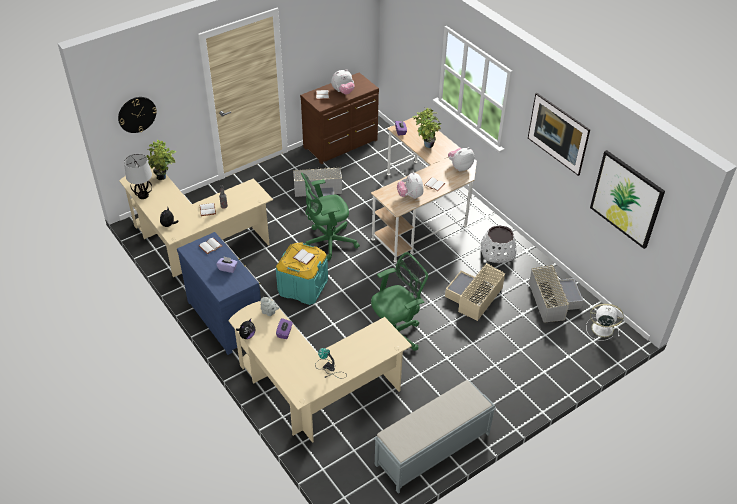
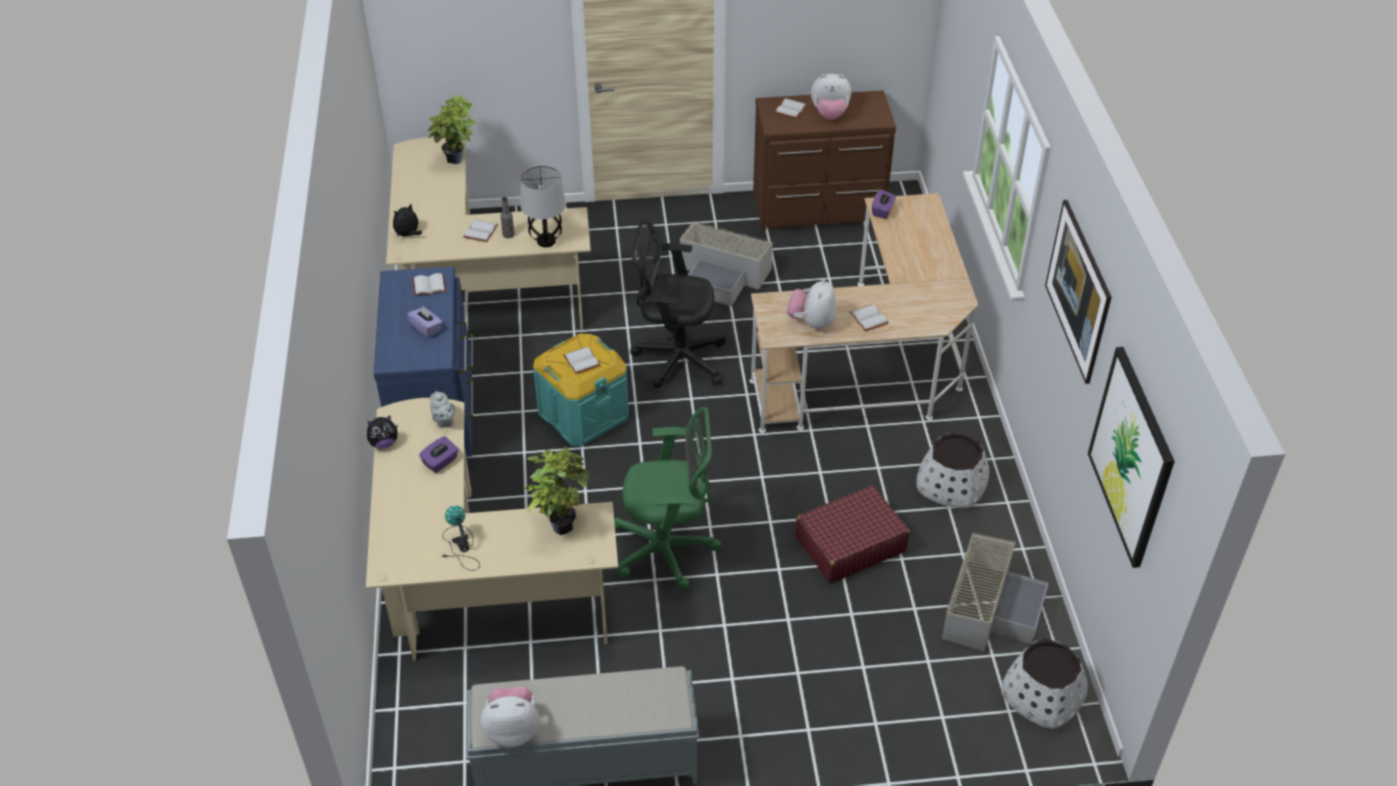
camera: 30 degrees right, 0 degrees up
wall clock [118,97,157,133] -> none
table lamp [124,154,152,199] -> table lamp moved to [520,166,566,247]
green office chair [301,173,360,260] -> black office chair [630,219,726,388]
potted plant [412,108,441,148] -> potted plant moved to [524,446,590,535]
beige storage box [445,263,506,321] -> red suitcase [795,485,910,583]
plush toy [448,147,474,171] -> plush toy moved to [480,686,539,747]
white fan [586,304,623,341] -> white planter [1001,638,1088,729]

